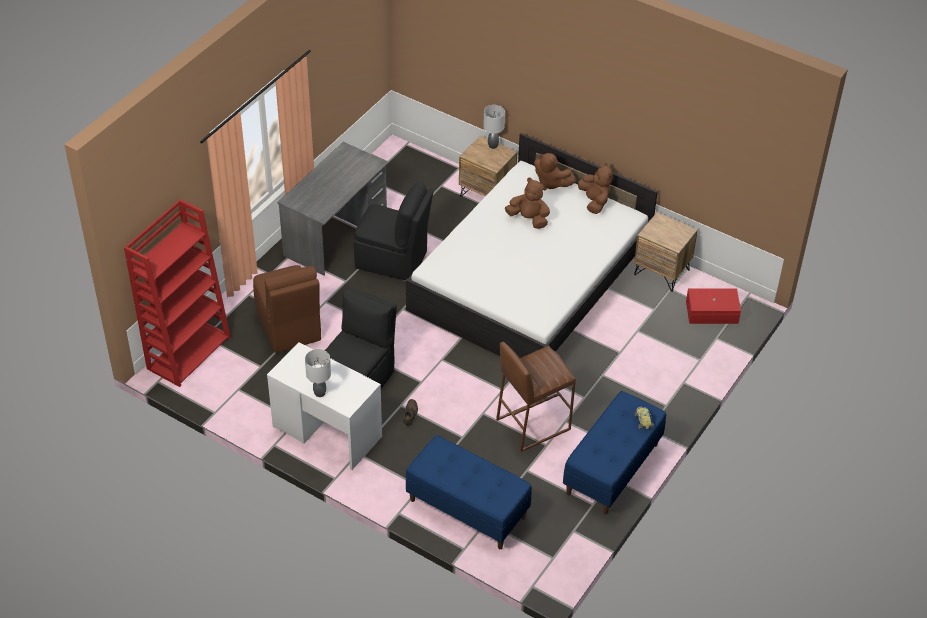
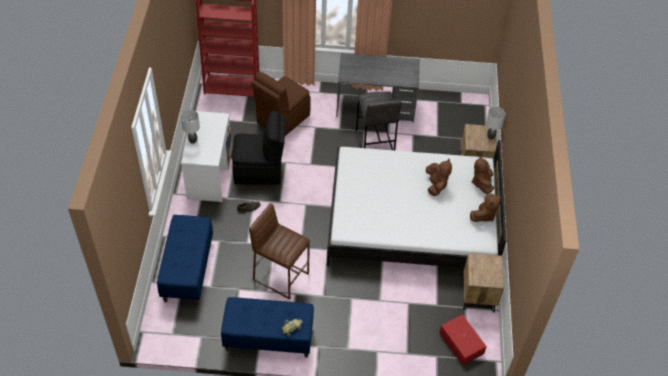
camera: 60 degrees right, 5 degrees up
black chair [354,182,433,281] -> grey stool [356,92,402,150]

